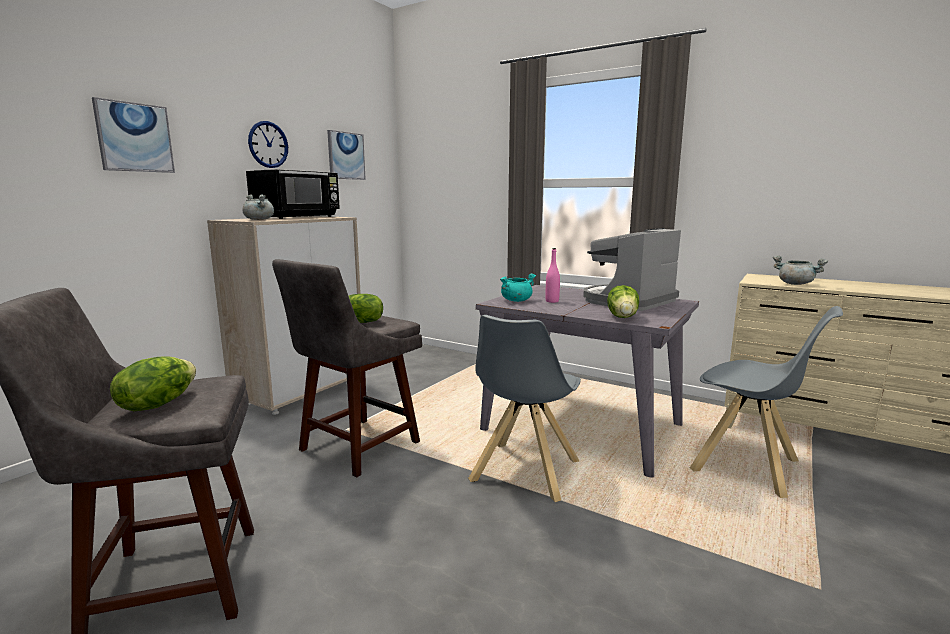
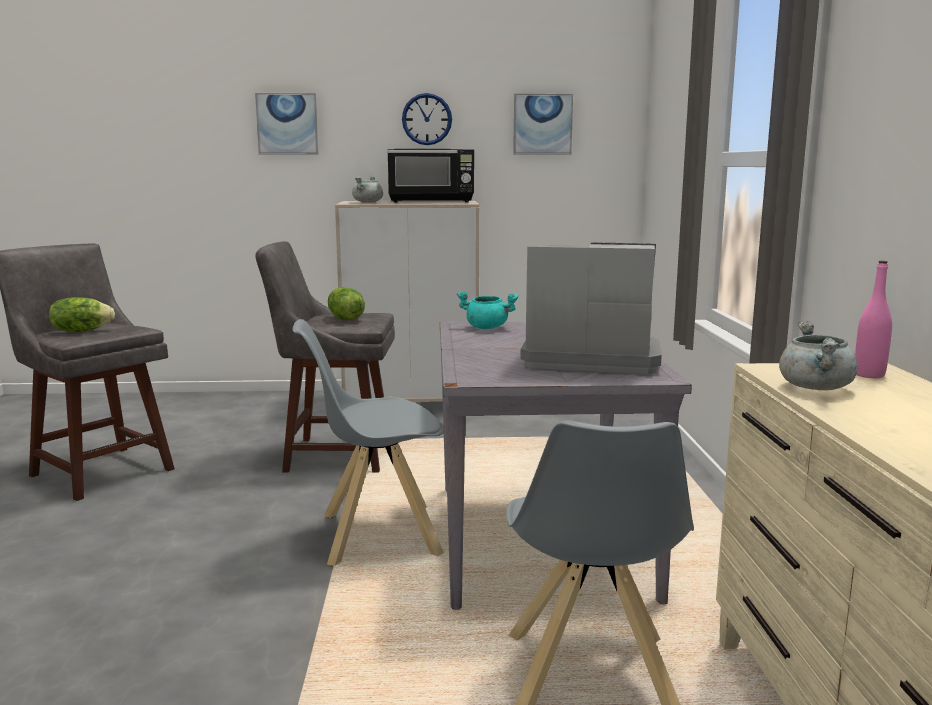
camera: 55 degrees right, 0 degrees up
pink bottle [546,248,560,303] -> pink bottle moved to [855,261,892,378]
lettuce [607,285,639,318] -> none

